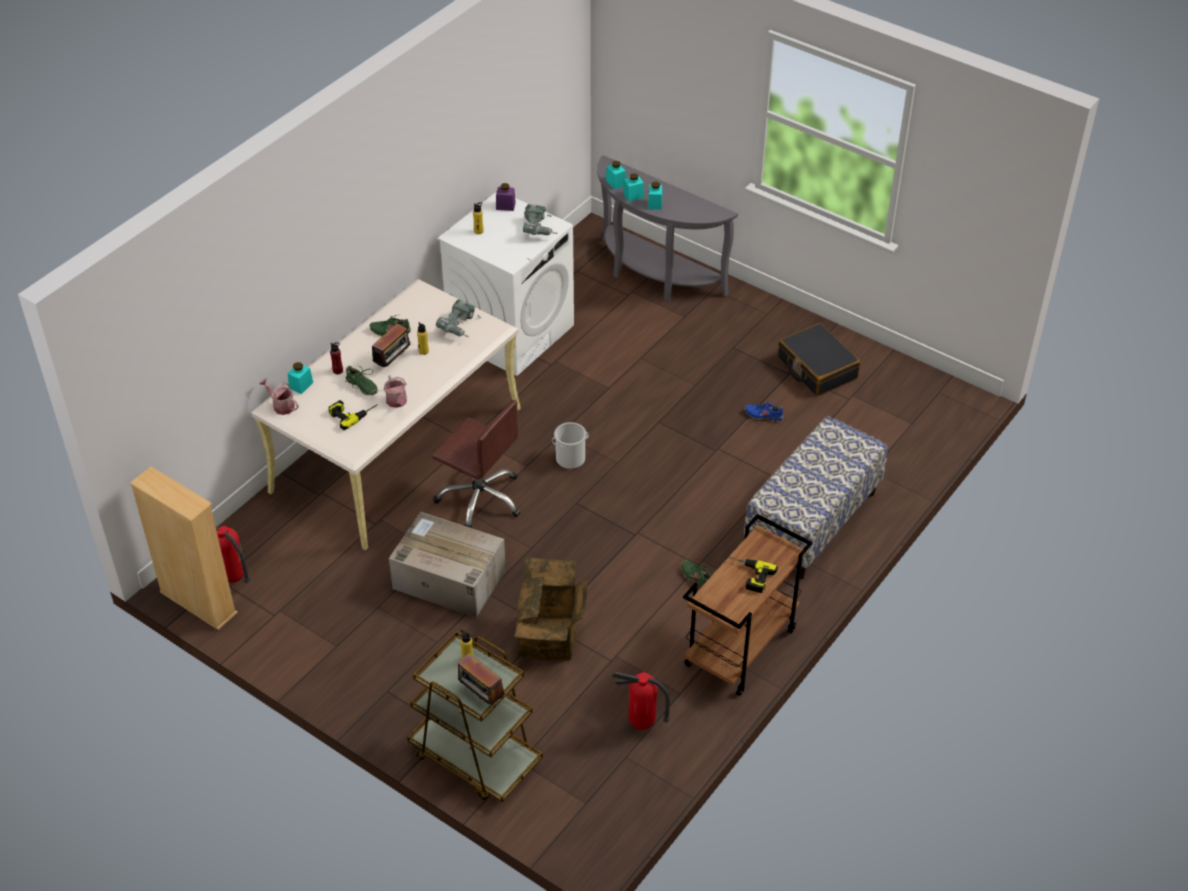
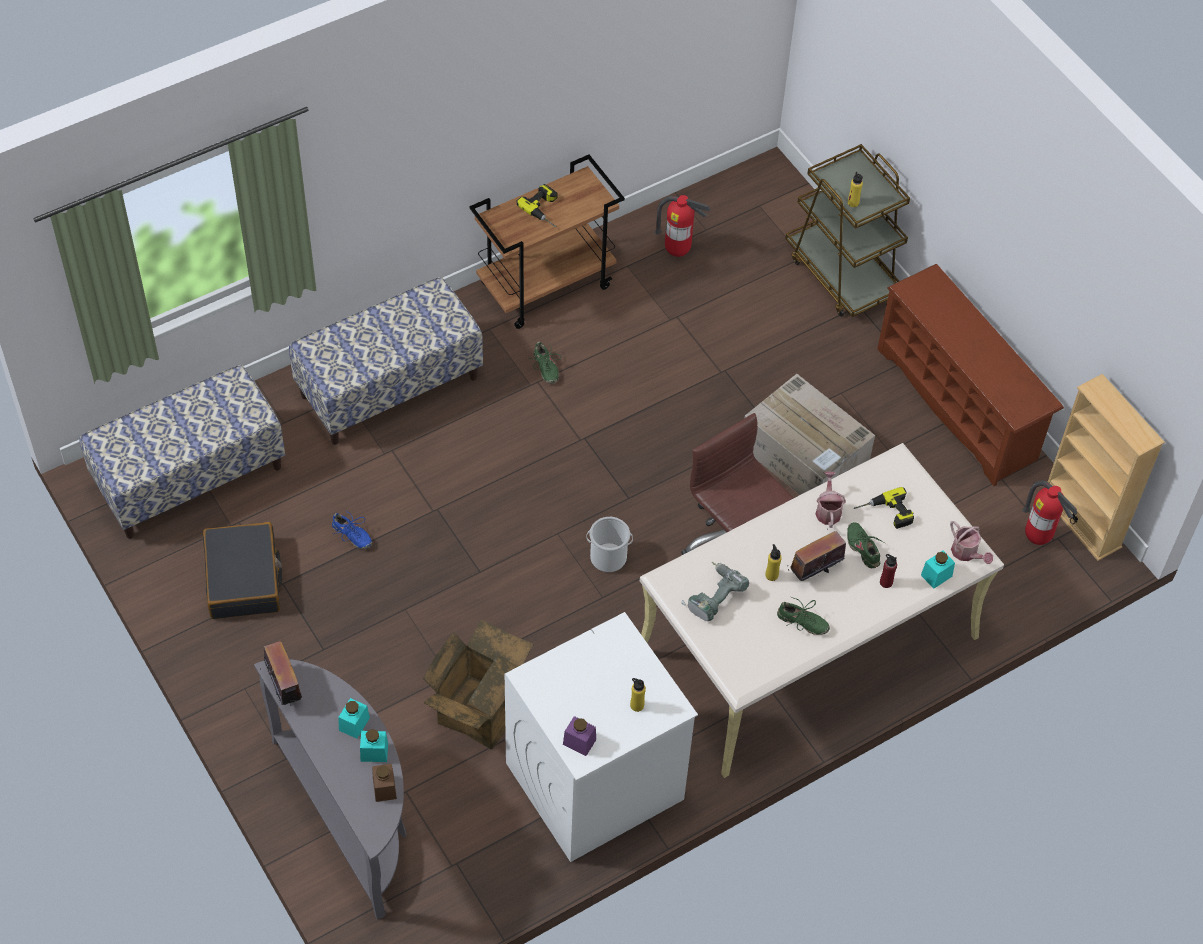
camera: 160 degrees left, 10 degrees up
radio [458,653,505,706] -> radio moved to [264,641,302,707]
cardboard box [515,557,587,660] -> cardboard box moved to [423,619,534,749]
power drill [523,204,557,235] -> none
turquoise jar [606,161,626,189] -> brown jar [372,764,397,802]
none -> bench [79,365,285,539]
none -> brown shoe rack [877,264,1064,486]

